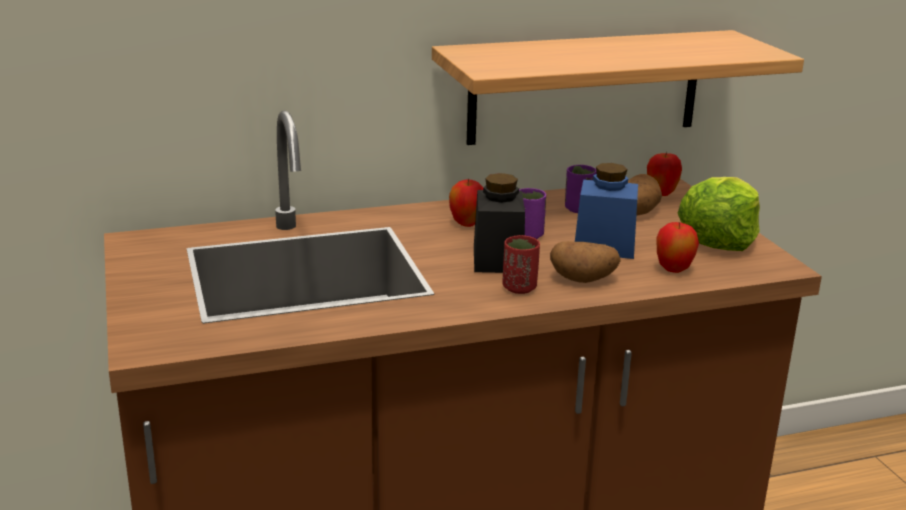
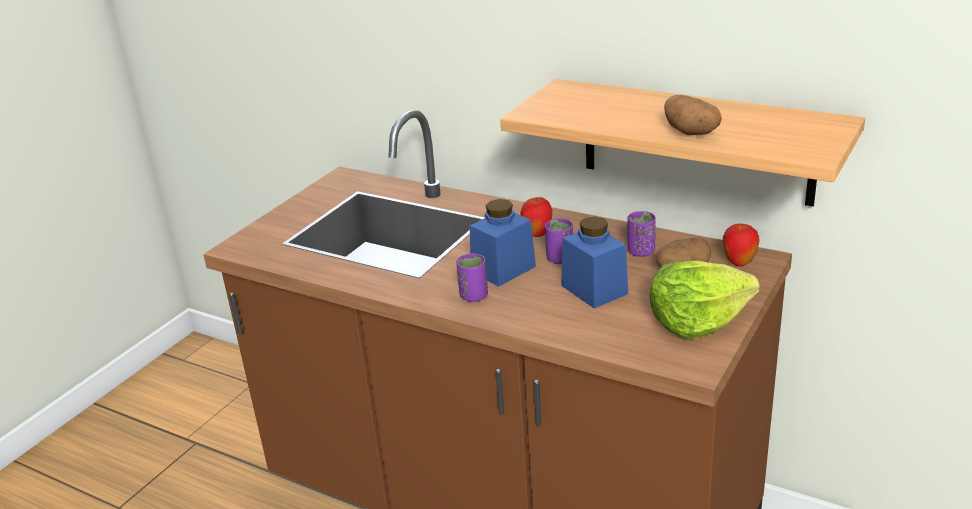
camera: 50 degrees right, 5 degrees up
black jar [474,173,525,273] -> blue jar [470,199,536,287]
red cup [502,235,540,294] -> purple cup [456,253,488,302]
potato [550,241,621,283] -> potato moved to [664,95,722,135]
apple [657,222,699,273] -> none

